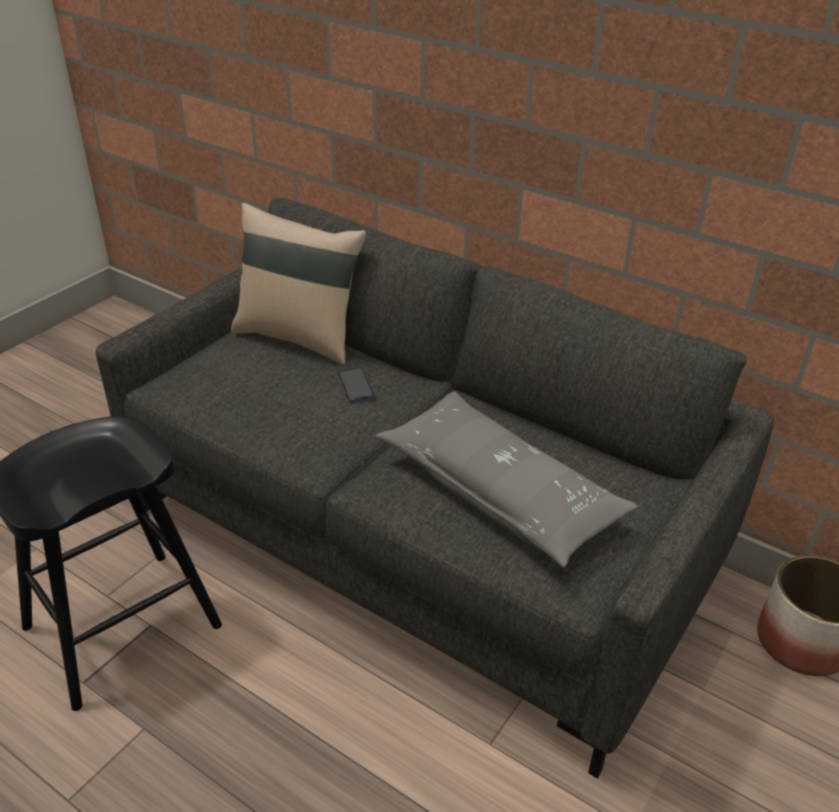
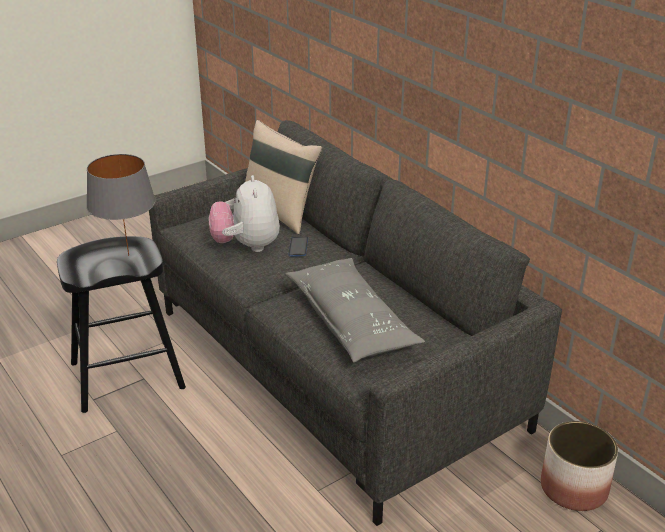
camera: 20 degrees right, 5 degrees down
none -> grey table lamp [86,154,156,256]
none -> plush toy [209,175,280,252]

